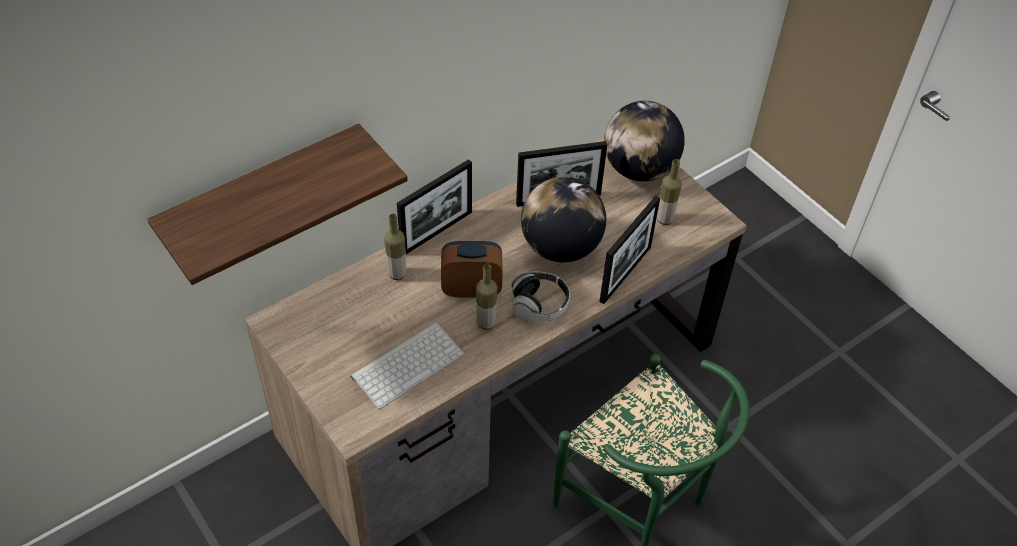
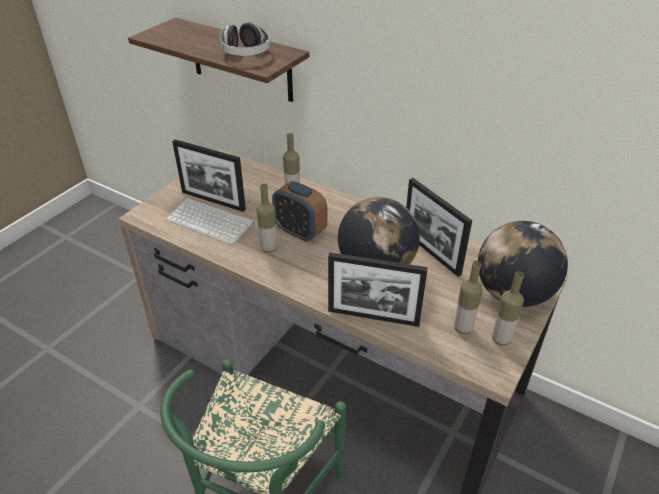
camera: 70 degrees right, 10 degrees down
picture frame [397,159,472,254] -> picture frame moved to [172,139,246,212]
alarm clock [441,241,503,298] -> alarm clock turned 150 degrees clockwise [272,181,327,242]
headphones [511,272,570,322] -> headphones moved to [219,22,270,56]
none -> bottle [492,271,524,346]

